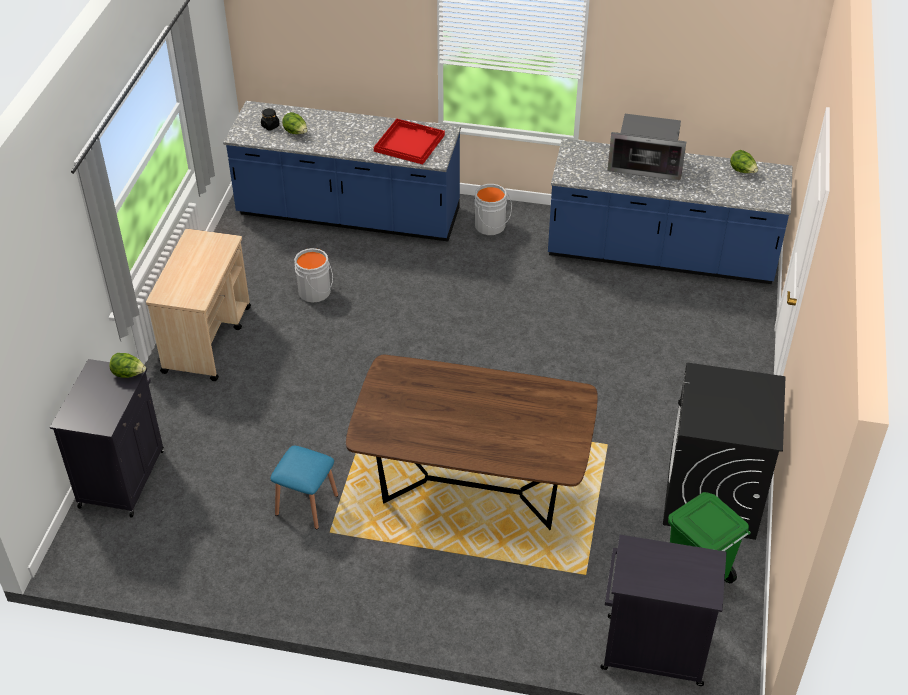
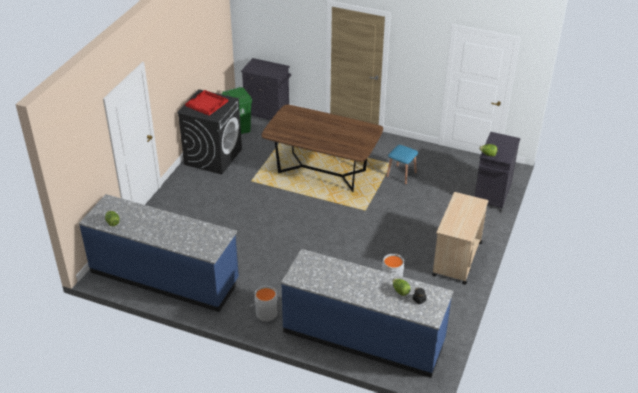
camera: 170 degrees left, 5 degrees down
red tray [374,119,445,164] -> red tray moved to [185,90,228,116]
microwave [607,114,687,181] -> none

